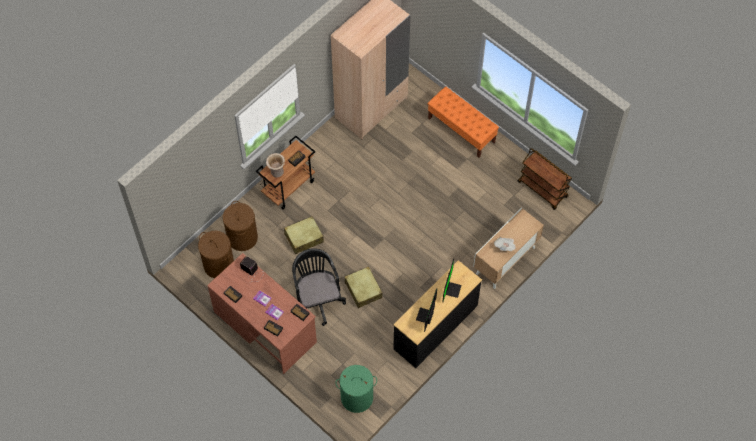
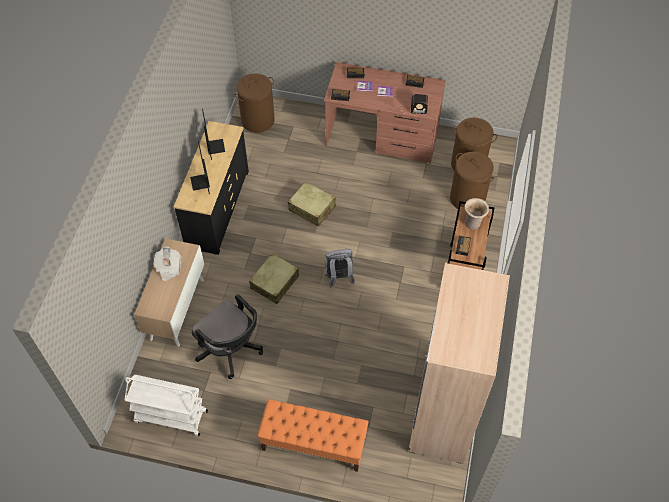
camera: 150 degrees right, 5 degrees down
beige suitcase [284,216,324,254] -> beige suitcase moved to [249,253,299,304]
black office chair [292,248,346,326] -> black office chair moved to [192,294,263,379]
green laundry basket [336,365,377,413] -> brown laundry basket [235,73,275,133]
brown cart [517,148,572,210] -> white cart [124,375,208,436]
none -> grey backpack [325,249,355,288]

